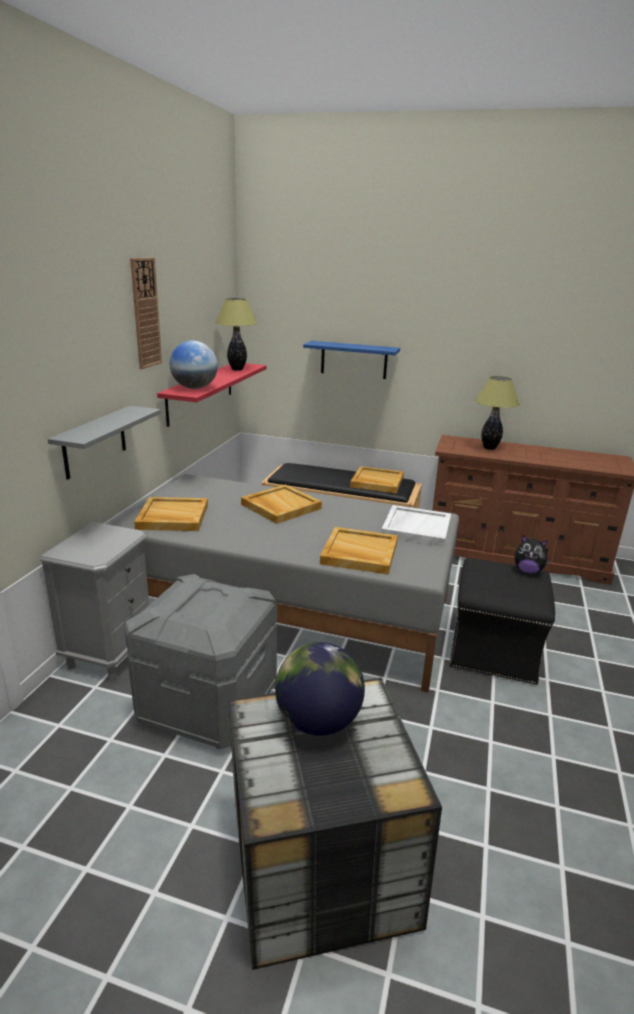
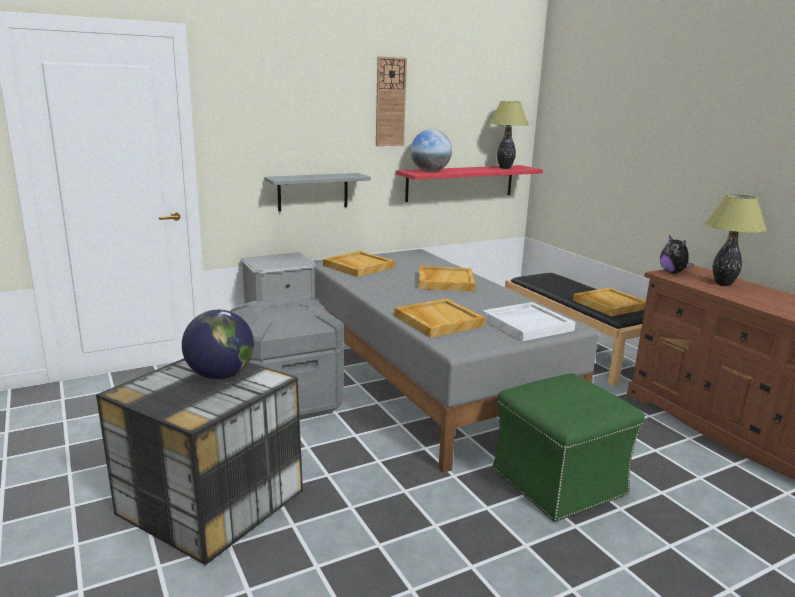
camera: 45 degrees right, 5 degrees down
blue shelf [303,341,400,379] -> none
black ottoman [450,558,555,684] -> green ottoman [492,373,645,522]
plush toy [515,536,550,574] -> plush toy moved to [660,235,693,274]

